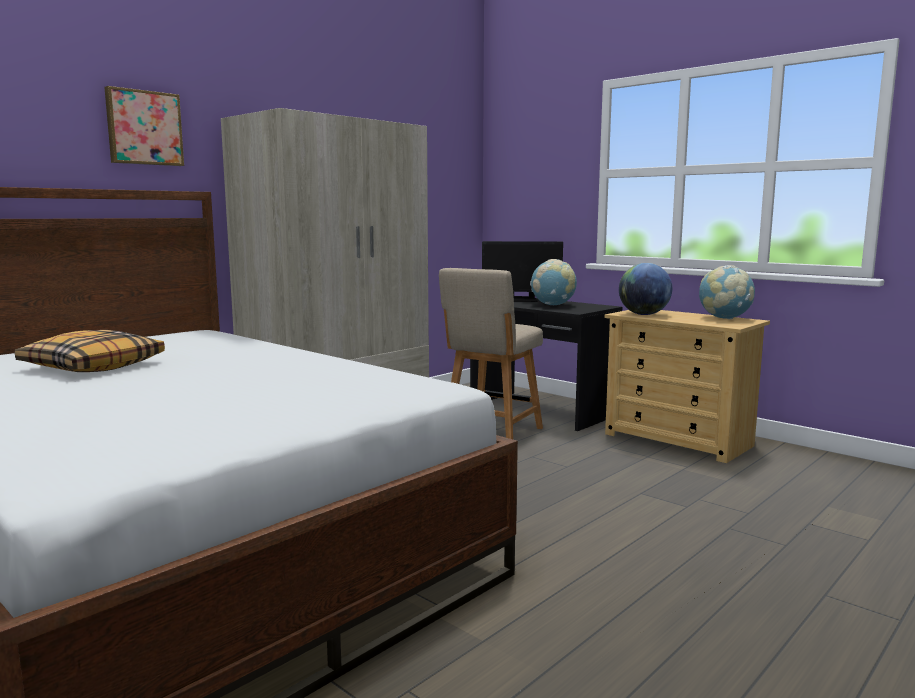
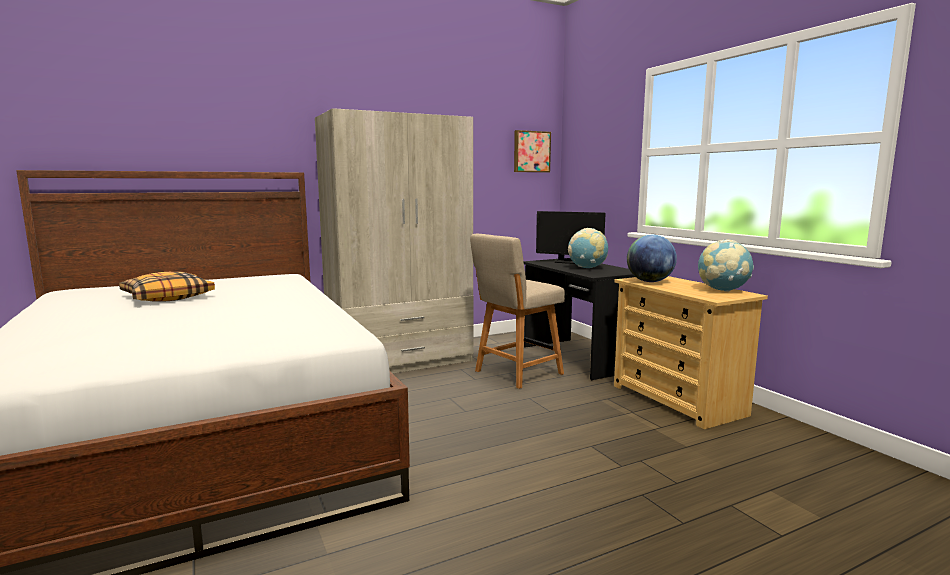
camera: 20 degrees right, 0 degrees up
picture [104,86,184,166] -> picture moved to [514,130,551,172]

